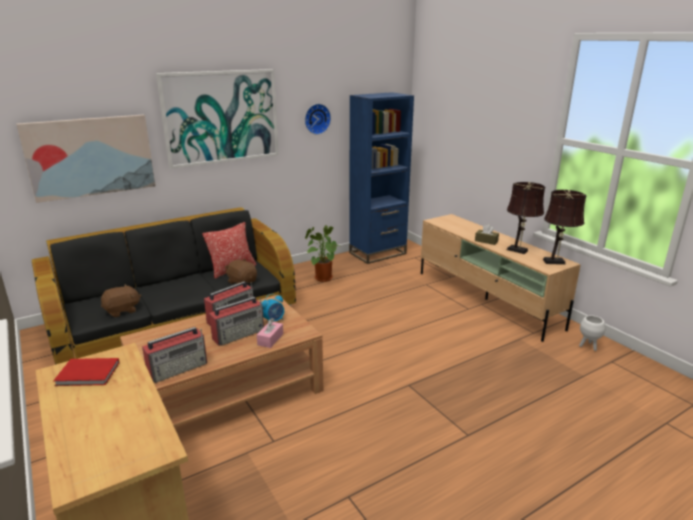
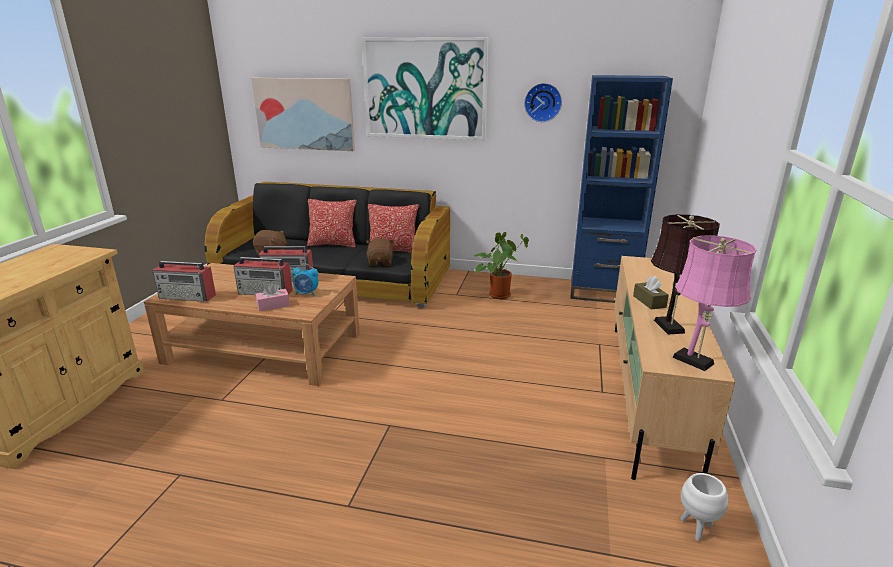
camera: 45 degrees right, 0 degrees up
red book [53,358,120,386] -> none
brown table lamp [543,190,586,265] -> pink table lamp [672,235,757,371]
none -> pillow [307,199,357,247]

